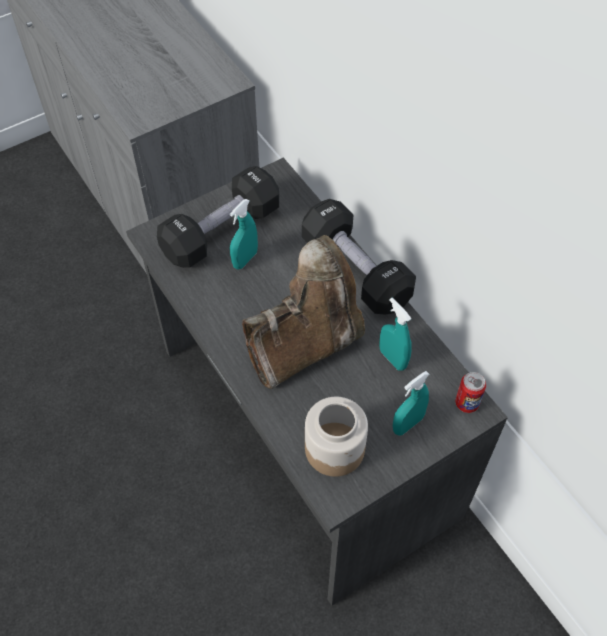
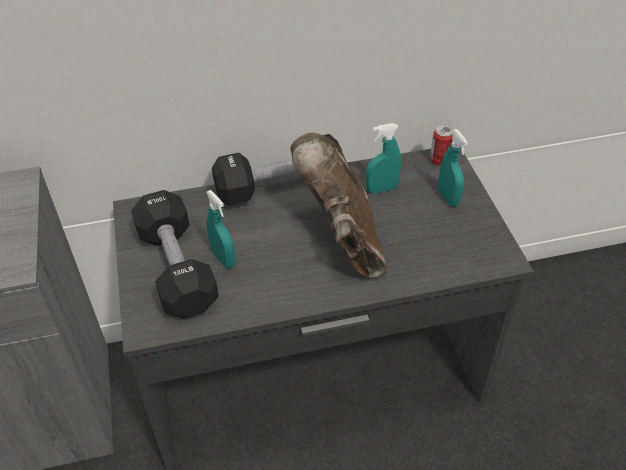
camera: 70 degrees left, 10 degrees down
jar [305,397,368,477] -> none

